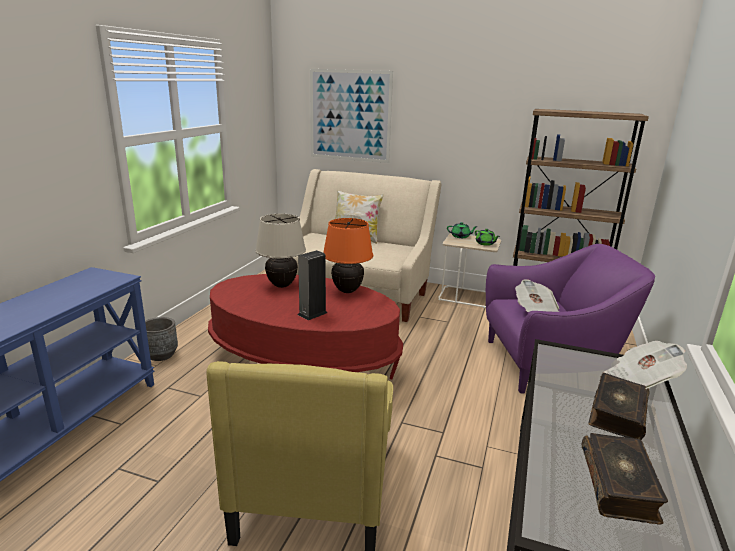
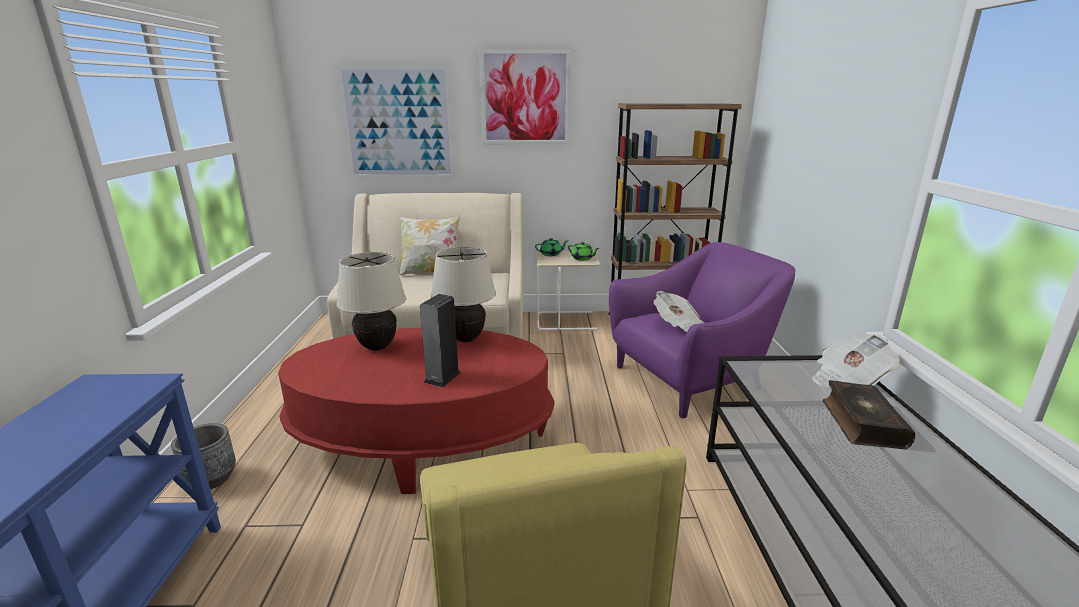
camera: 20 degrees left, 0 degrees up
orange table lamp [323,218,373,293] -> beige table lamp [431,247,496,342]
book [582,433,668,524] -> none
none -> picture [479,49,571,144]

